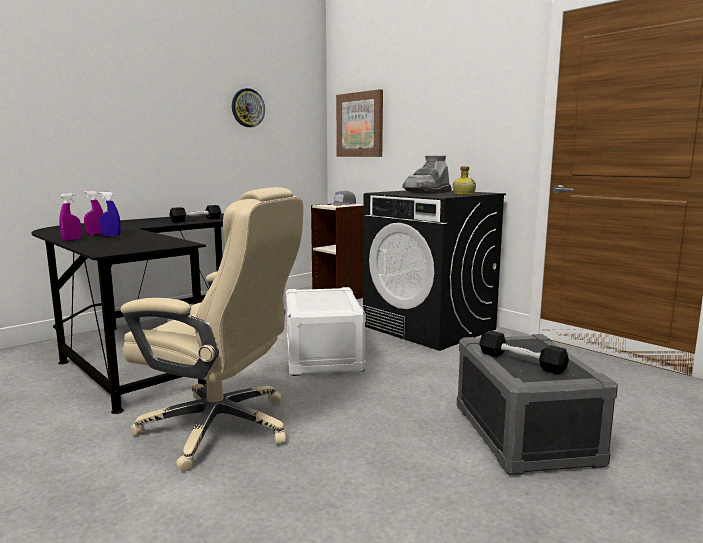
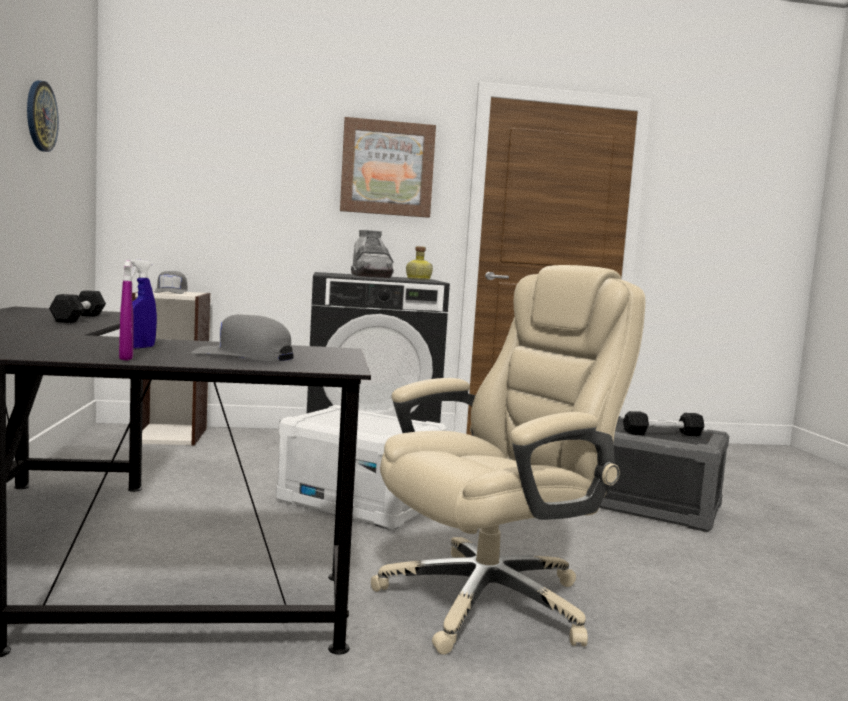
camera: 55 degrees left, 5 degrees down
purple spray bottle [84,191,103,235] -> none
picture [336,89,383,157] -> picture moved to [340,117,436,218]
none -> grey cap [191,314,293,361]

